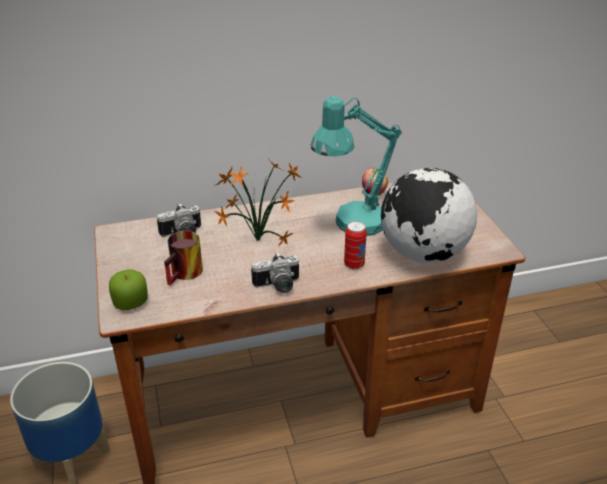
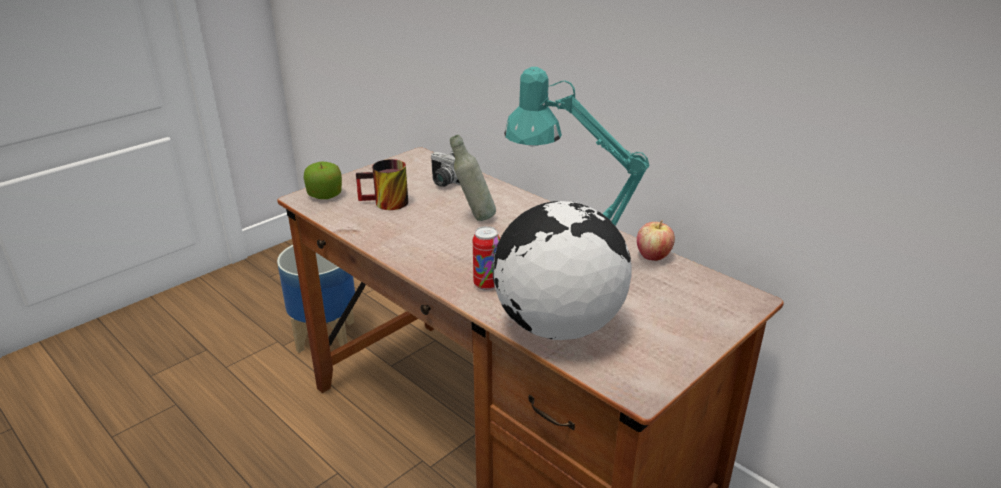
camera: 60 degrees right, 5 degrees down
potted plant [214,158,302,248] -> grey bottle [450,135,496,221]
camera [251,253,299,293] -> none

